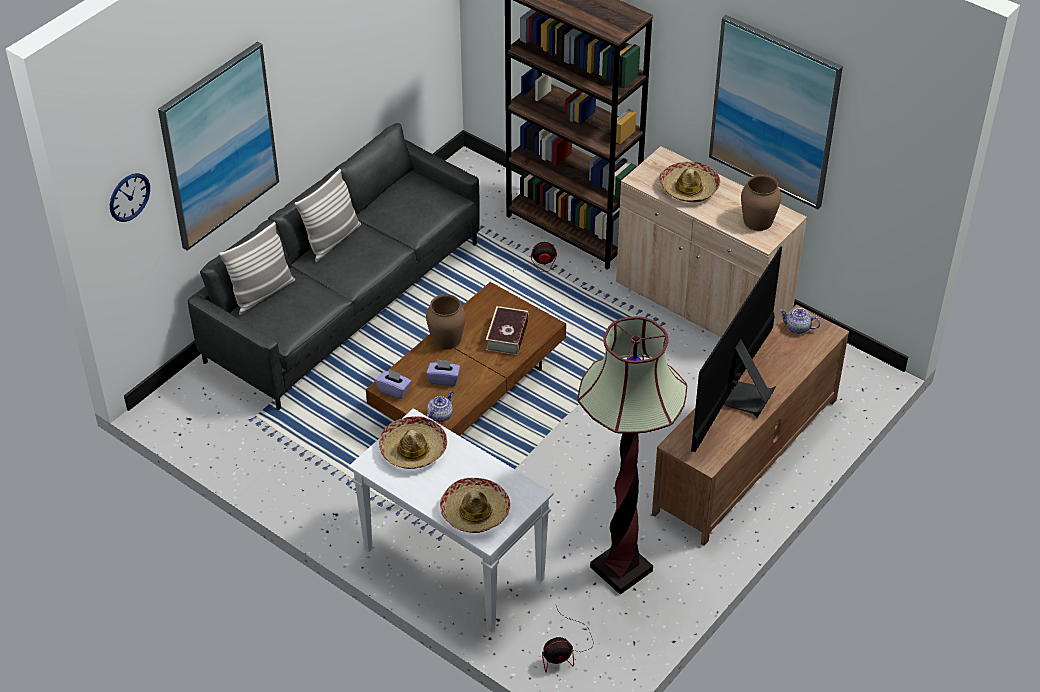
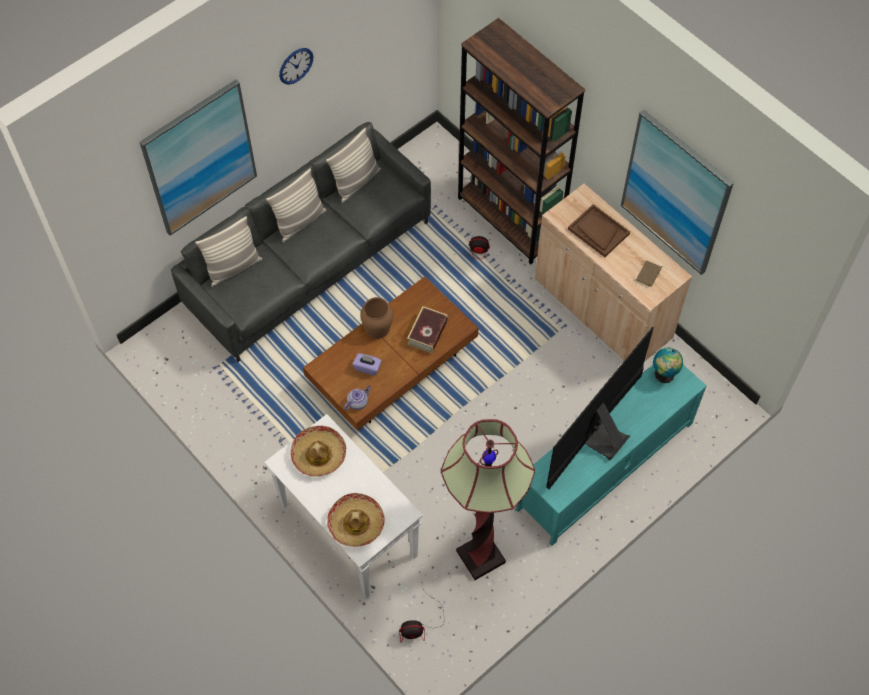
camera: 10 degrees right, 15 degrees up
wall clock [110,173,150,222] -> wall clock moved to [279,48,313,85]
purple tissue box [375,369,412,399] -> none
brown tv stand [652,305,849,546] -> turquoise tv stand [516,365,707,546]
hat [659,162,720,202] -> brown tray [568,204,630,257]
brown vase [741,174,781,231] -> brown book [636,260,667,287]
teapot [779,308,820,334] -> globe [653,347,683,383]
none -> pillow [326,128,381,203]

